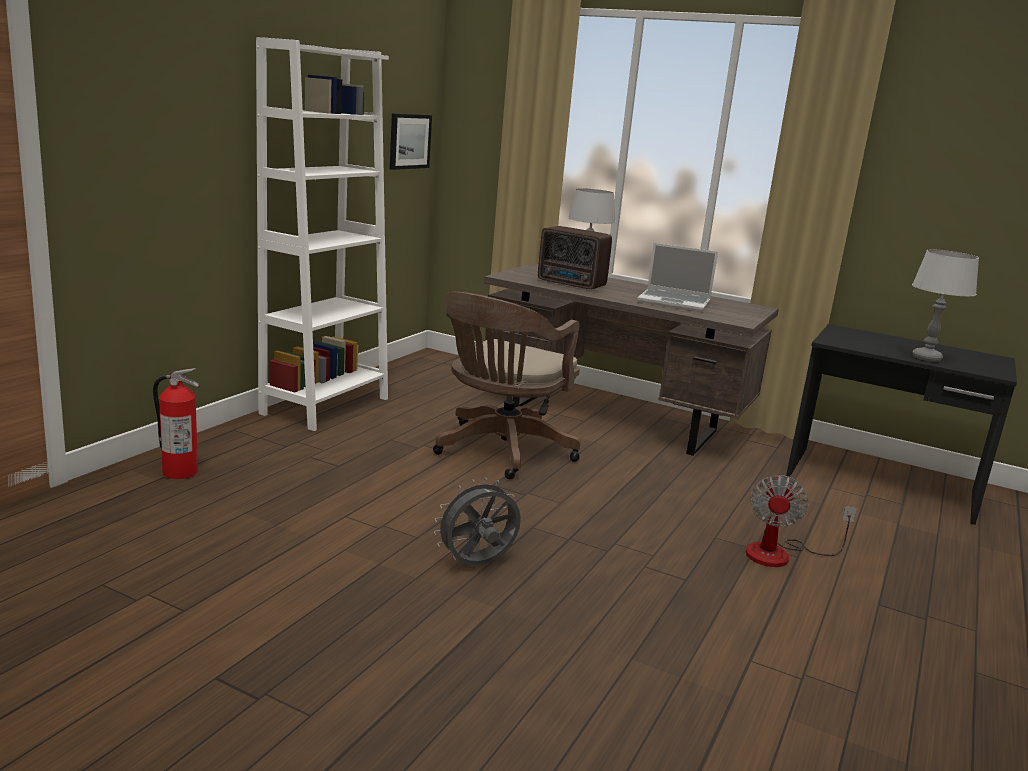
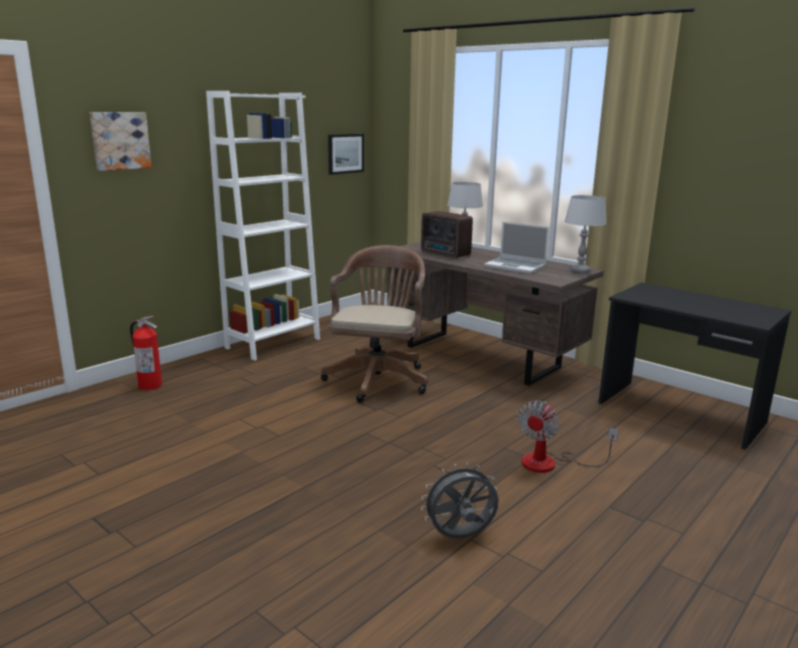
camera: 15 degrees right, 0 degrees up
brown office chair [433,292,581,479] -> brown office chair turned 150 degrees clockwise [321,245,428,403]
grey fan [434,478,521,565] -> grey fan moved to [421,462,498,539]
grey table lamp [912,249,979,362] -> grey table lamp moved to [564,195,607,273]
none -> picture [90,112,152,171]

